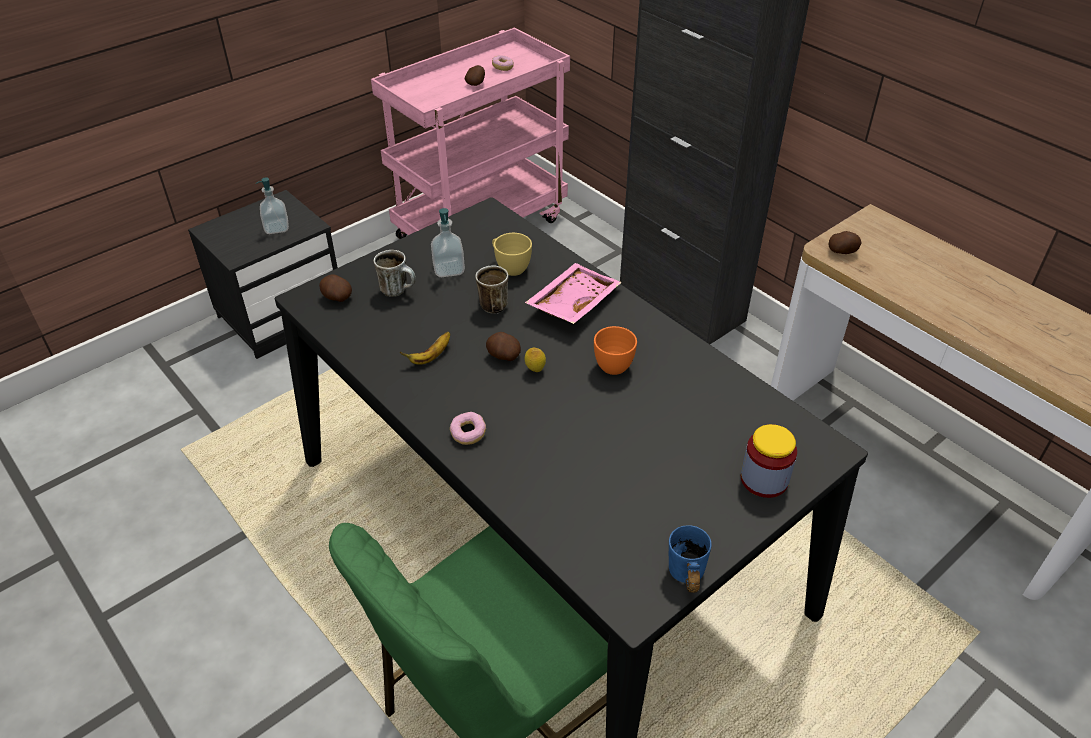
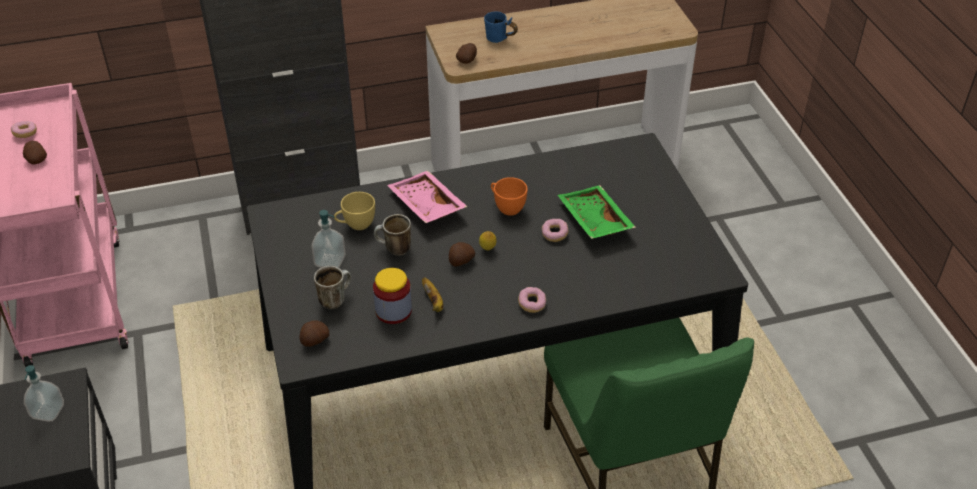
camera: 65 degrees left, 0 degrees up
blue mug [669,525,711,593] -> blue mug moved to [484,11,518,43]
jar [741,424,797,498] -> jar moved to [373,268,412,324]
none -> donut [542,219,569,242]
none -> green tray [558,185,636,239]

